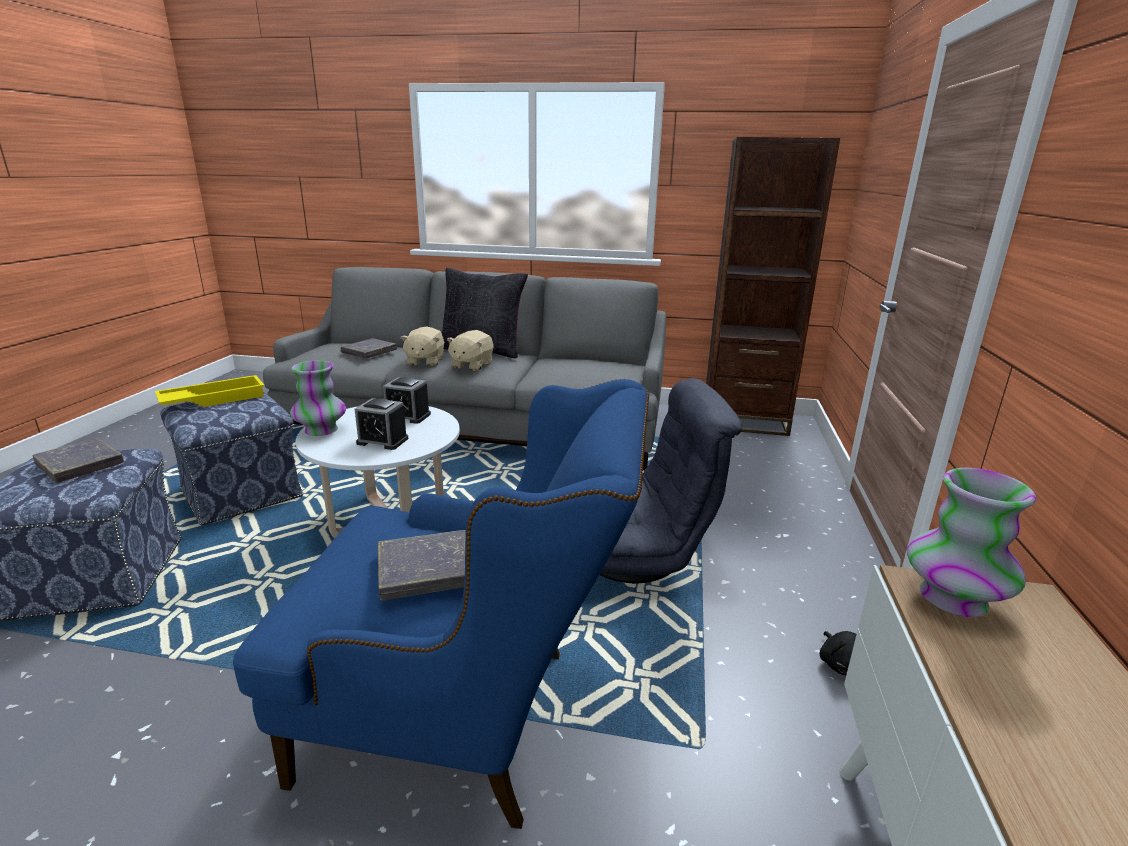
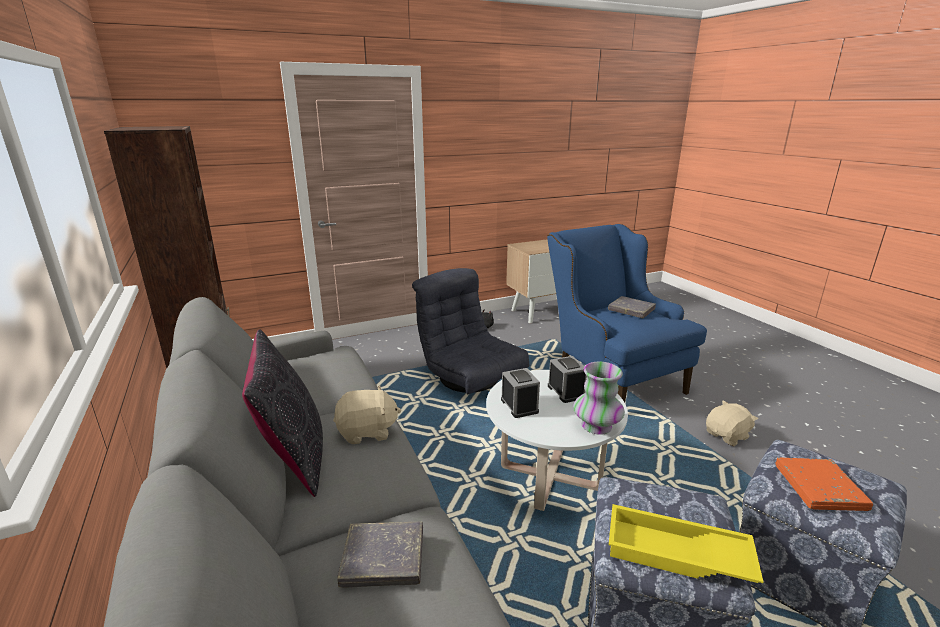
camera: 125 degrees left, 0 degrees up
grey book [32,438,124,483] -> orange book [775,458,873,511]
beige plush toy [400,327,444,366] -> beige plush toy moved to [706,400,758,446]
vase [907,468,1036,617] -> none

